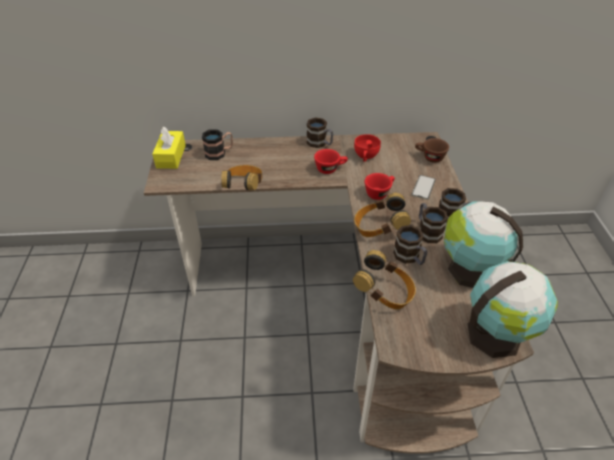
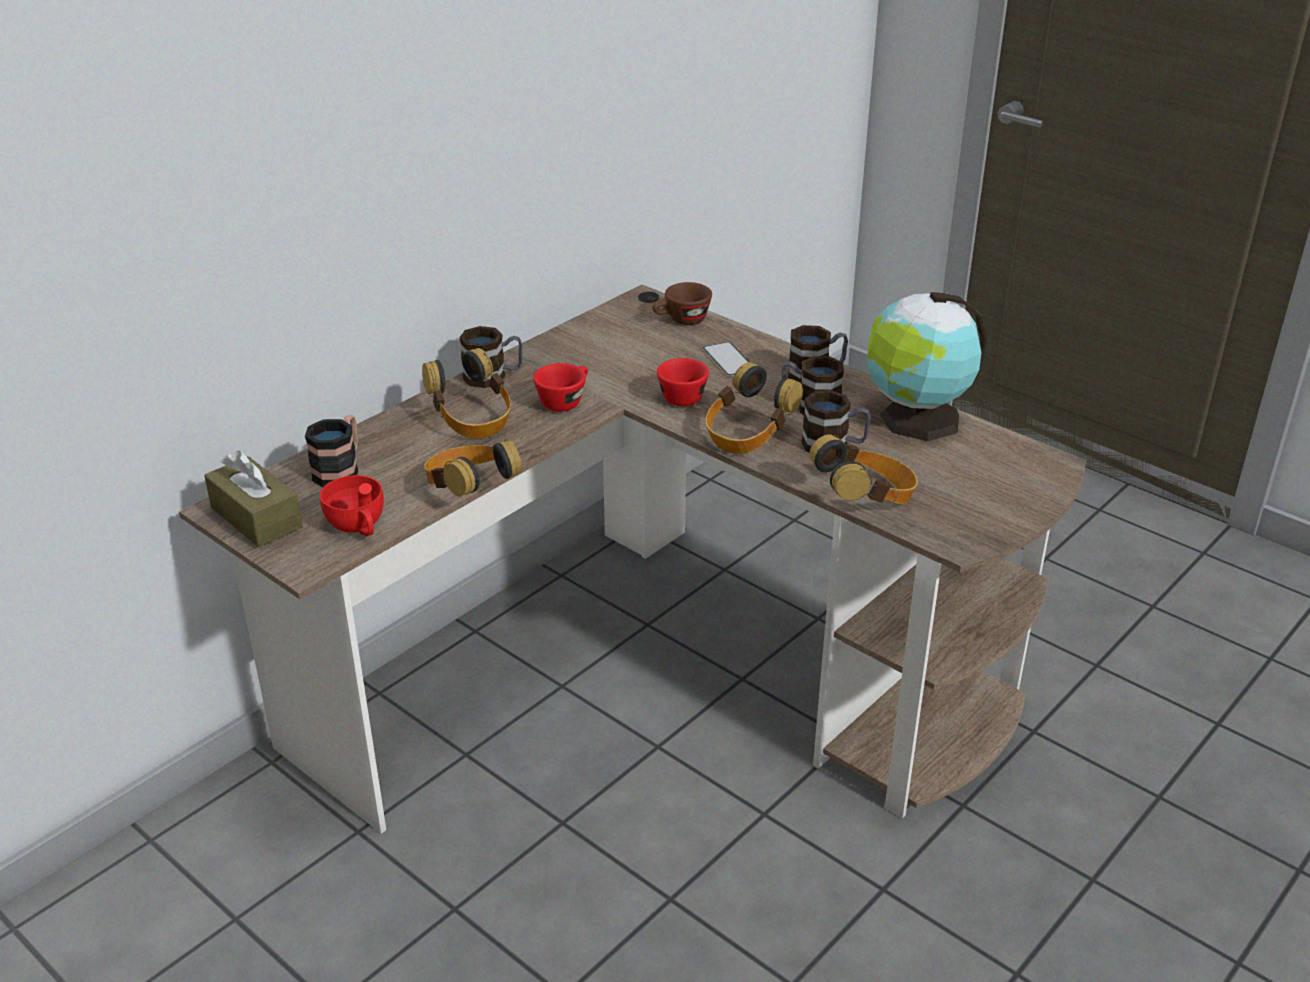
camera: 45 degrees left, 10 degrees down
yellow tissue box [152,127,186,169] -> brown tissue box [204,451,303,547]
red cup [354,134,381,162] -> red cup moved to [320,475,384,537]
globe [467,261,558,358] -> none
none -> headphones [422,348,511,439]

